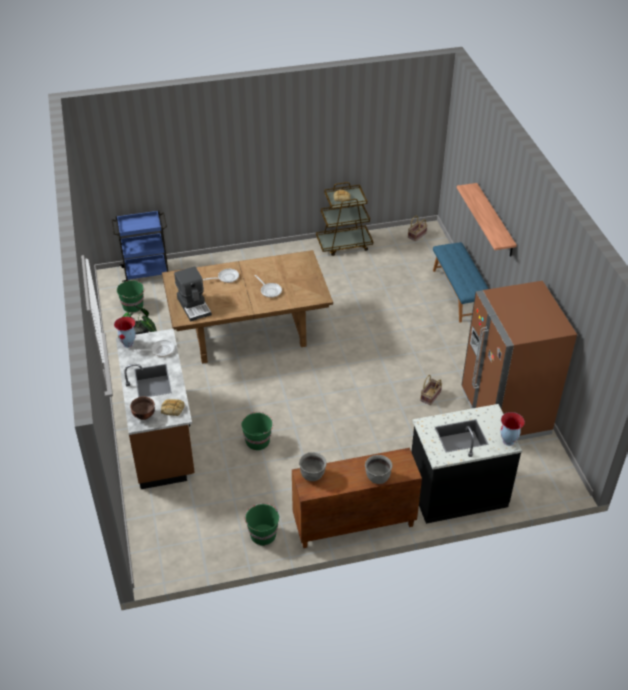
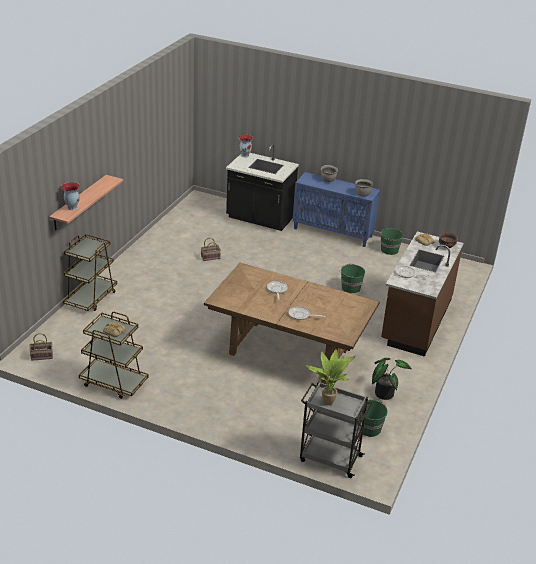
camera: 145 degrees left, 10 degrees down
blue cart [112,210,168,282] -> grey cart [300,382,372,478]
vase [114,317,136,348] -> vase moved to [61,182,80,210]
coffee machine [174,266,212,322] -> none
brown cabinet [292,448,422,548] -> blue cabinet [293,172,380,247]
blue bench [433,242,489,323] -> brown cart [63,234,117,311]
brown fridge [461,281,577,441] -> none
none -> potted plant [306,349,356,405]

